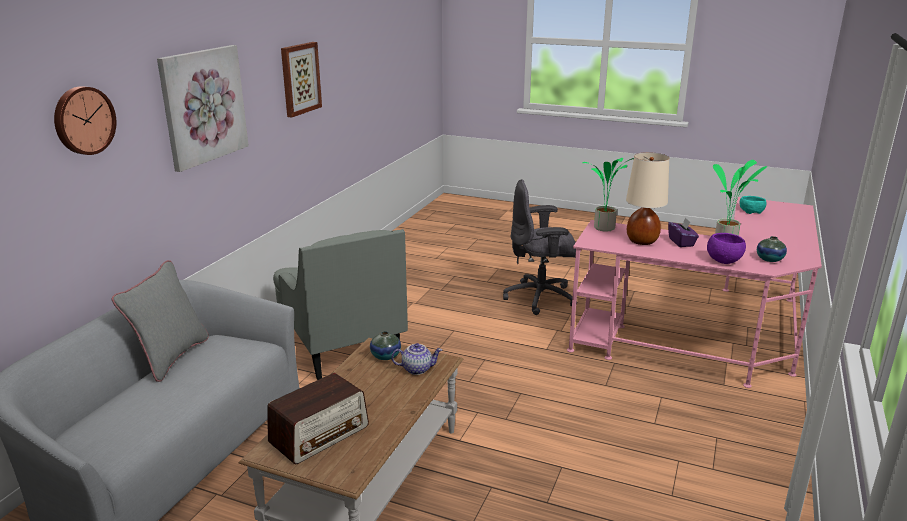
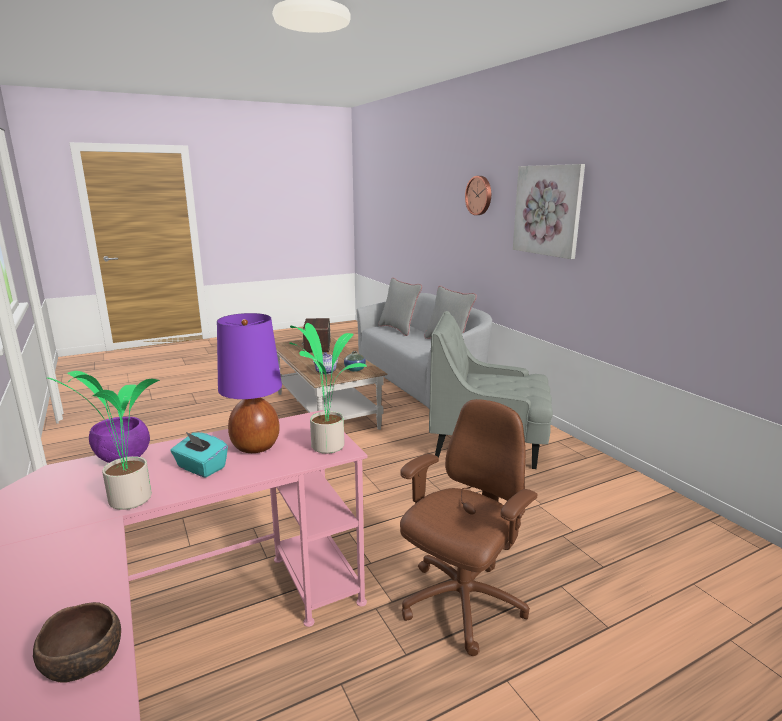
camera: 130 degrees right, 5 degrees down
picture [281,42,322,117] -> none
grey office chair [503,179,577,315] -> brown office chair [400,399,538,656]
beige table lamp [626,152,669,245] -> purple table lamp [217,313,282,453]
purple tissue box [668,218,699,247] -> turquoise tissue box [170,432,228,478]
turquoise bowl [739,196,767,214] -> brown bowl [33,602,121,683]
vase [757,236,787,262] -> none
none -> grey pillow [379,278,422,336]

